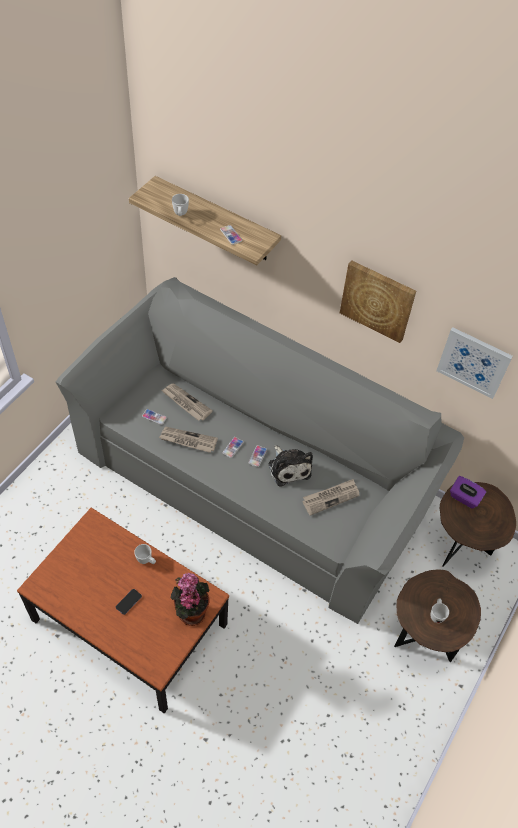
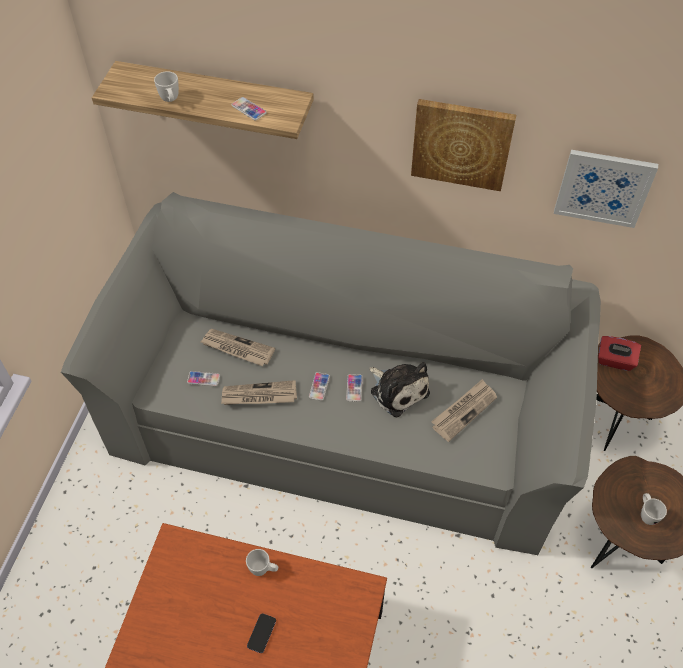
camera: 15 degrees left, 0 degrees up
potted plant [171,573,209,626] -> none
purple tissue box [450,476,486,509] -> red tissue box [598,336,641,371]

